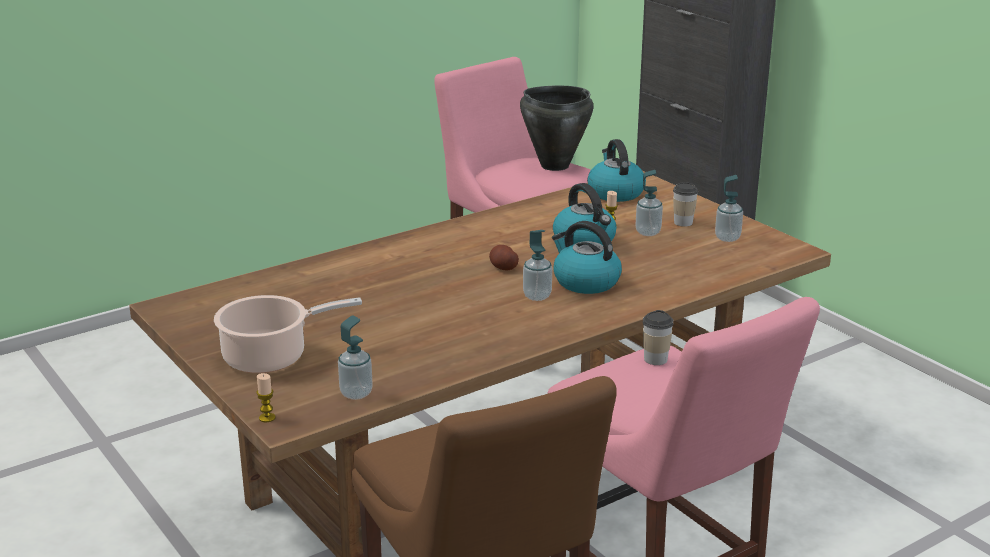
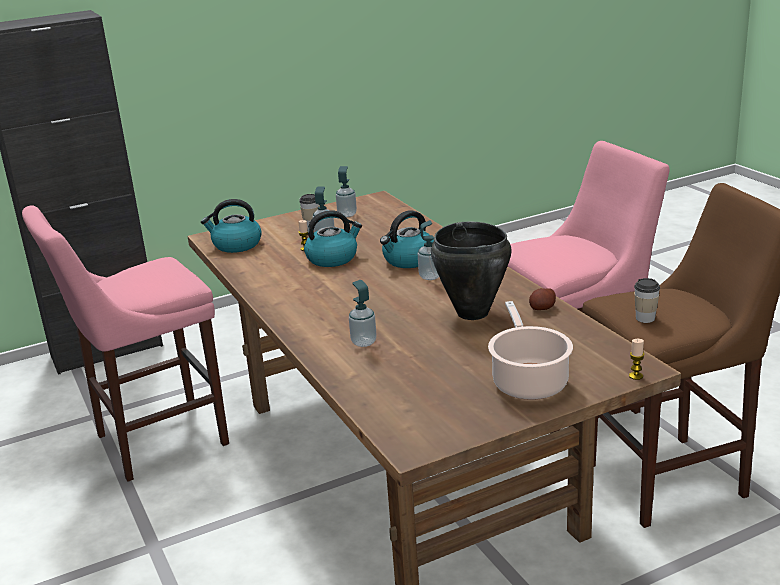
camera: 80 degrees left, 0 degrees up
soap dispenser [338,316,373,400] -> soap dispenser moved to [349,280,376,347]
potato [489,245,519,270] -> potato moved to [529,288,556,310]
black cooking pot [520,86,593,171] -> black cooking pot moved to [431,222,511,320]
cup [643,310,674,365] -> cup moved to [634,278,660,323]

